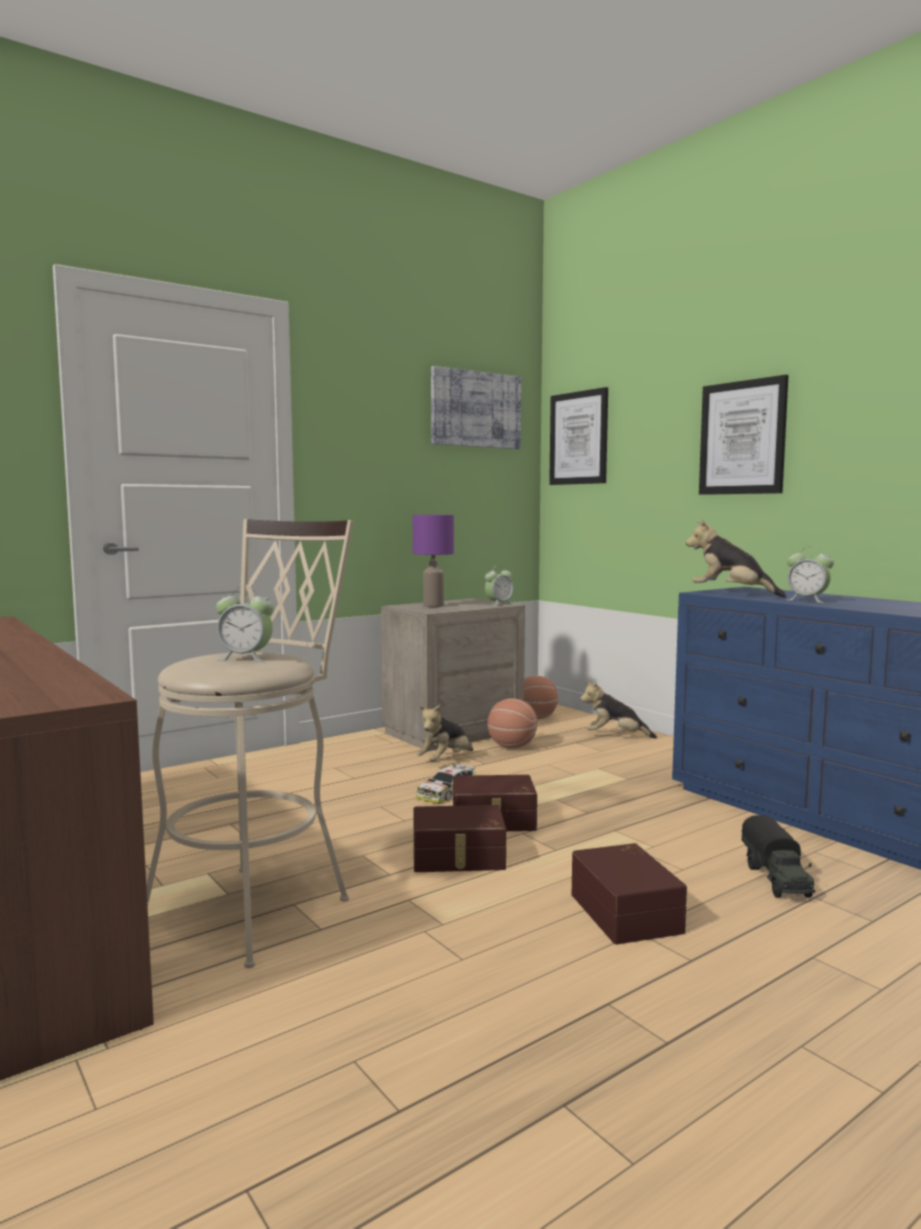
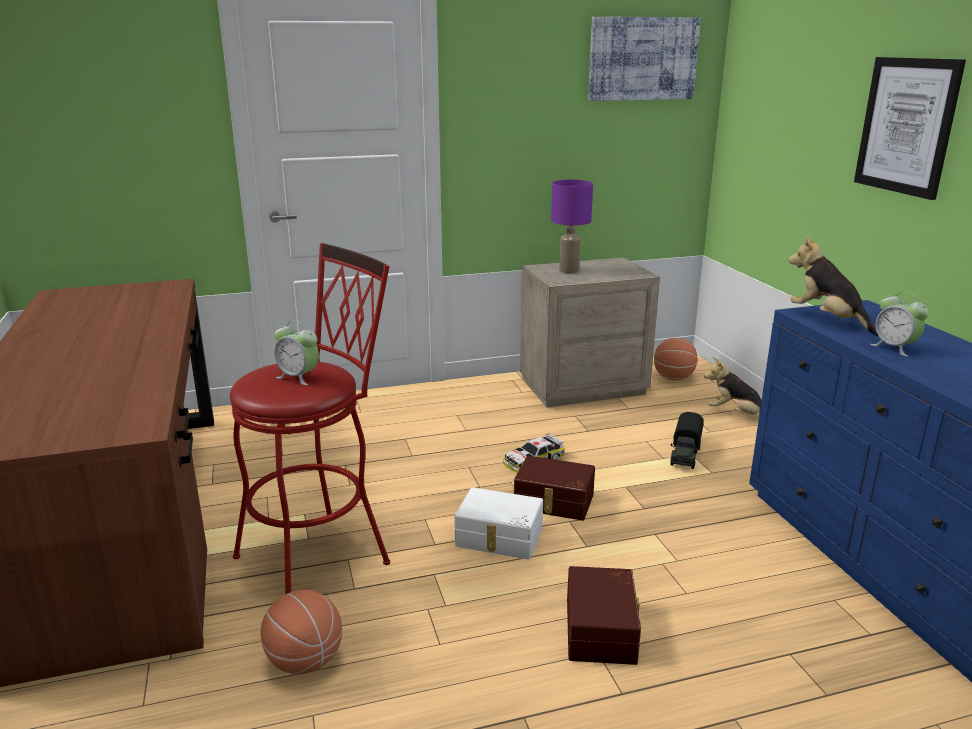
camera: 20 degrees right, 15 degrees up
beige stool [146,519,354,968] -> red stool [230,243,390,595]
brown storage box [413,805,506,872] -> white storage box [454,487,543,560]
plush toy [416,704,473,761] -> none
alarm clock [485,566,513,606] -> none
basketball [488,698,537,748] -> basketball moved to [261,590,342,675]
picture [549,387,608,485] -> none
toy truck [742,815,815,898] -> toy truck moved to [670,412,704,469]

